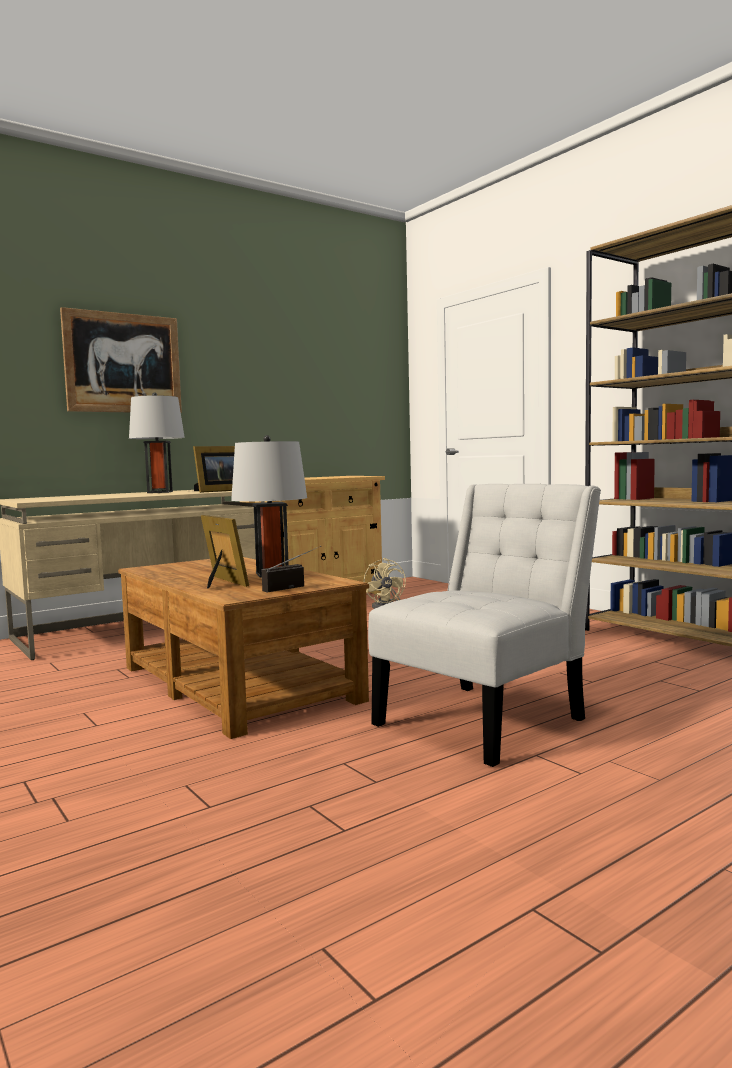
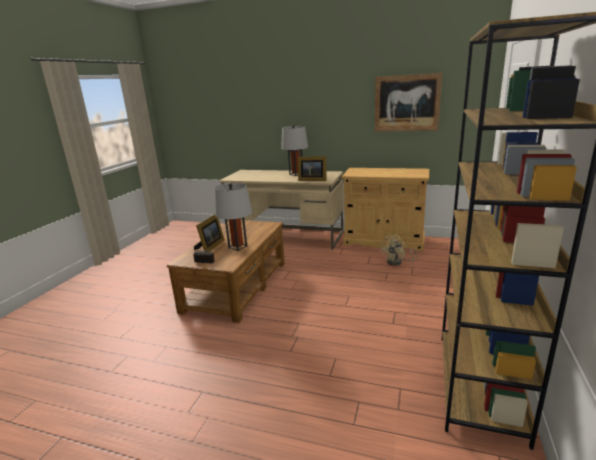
camera: 55 degrees right, 15 degrees up
picture [60,307,182,413] -> picture moved to [375,73,443,132]
white chair [368,484,601,767] -> none

